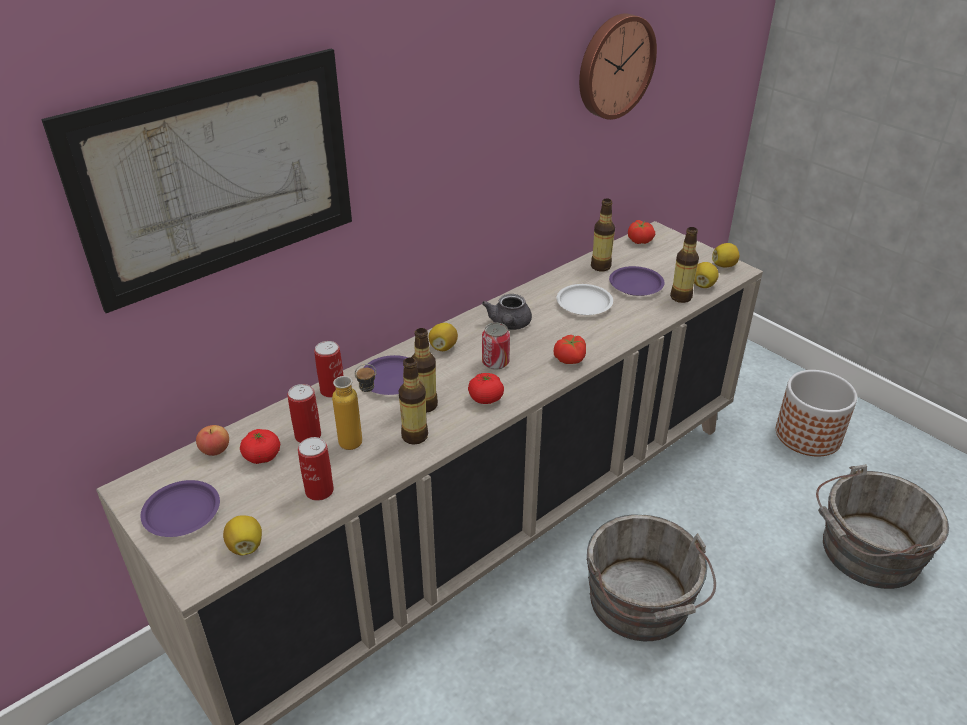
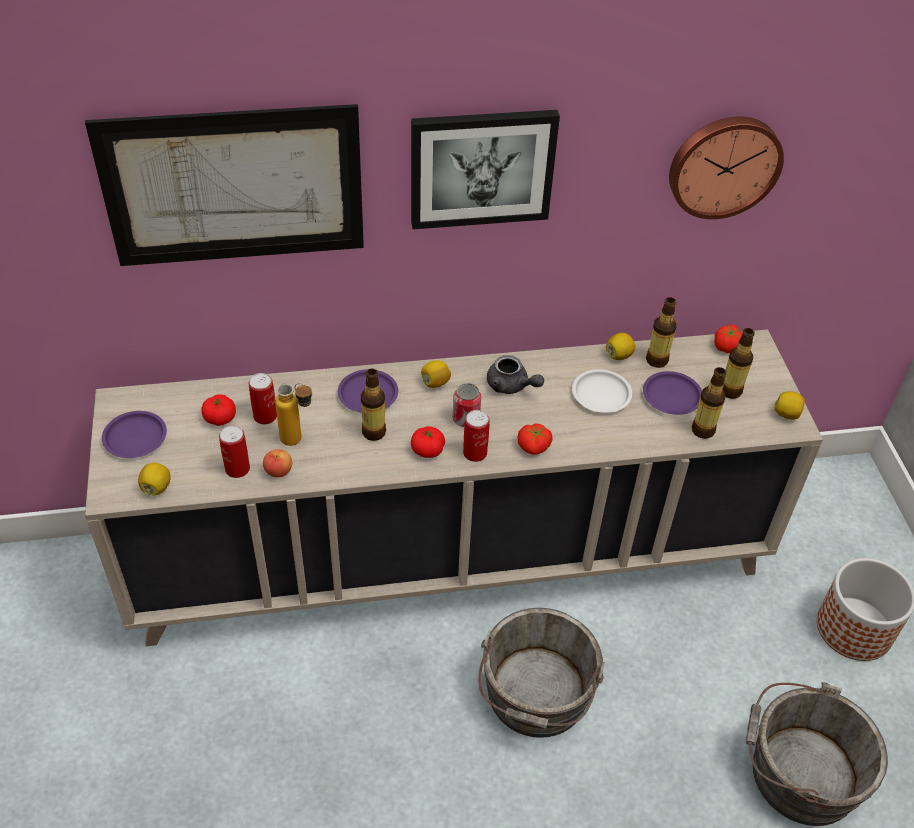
camera: 30 degrees right, 10 degrees up
apple [196,425,229,456] -> apple moved to [263,449,292,478]
can [314,341,343,398] -> can moved to [463,410,490,462]
bottle [399,358,428,445] -> bottle moved to [723,328,755,399]
grey teapot [482,294,532,330] -> grey teapot turned 90 degrees counterclockwise [487,355,544,394]
lemon [694,262,719,288] -> lemon moved to [606,333,635,360]
none -> picture [411,110,560,229]

